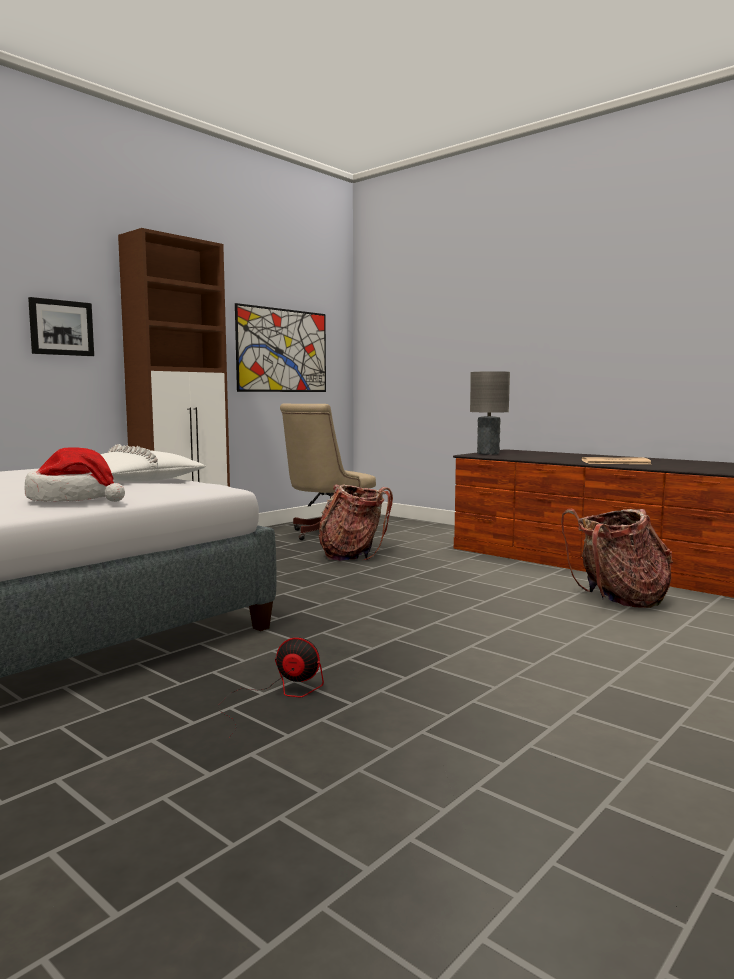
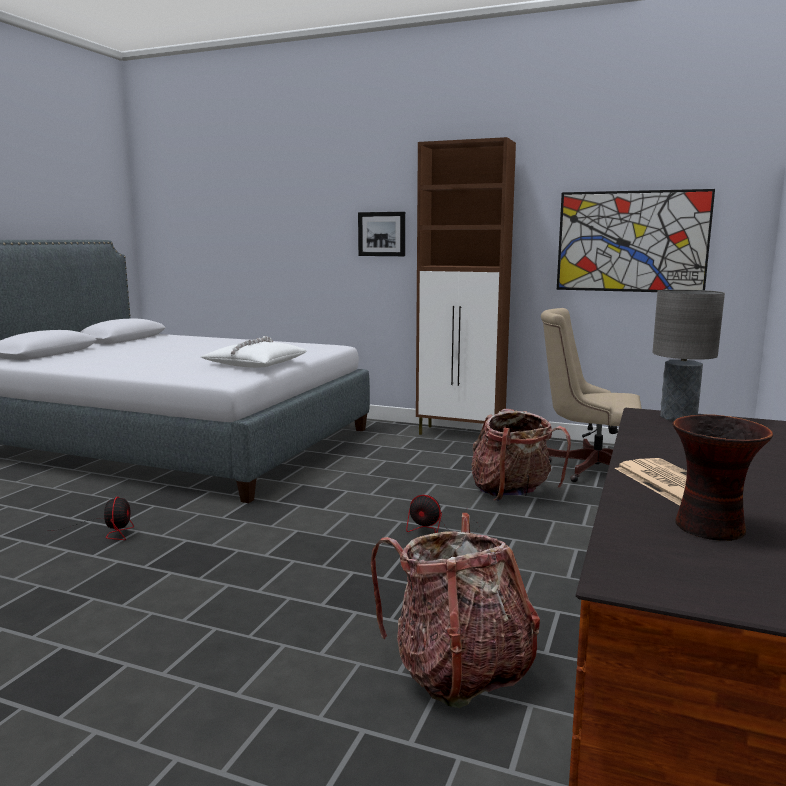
camera: 70 degrees right, 5 degrees up
hat [25,447,125,502] -> none
none -> fan [406,495,479,534]
none -> vase [672,414,773,541]

